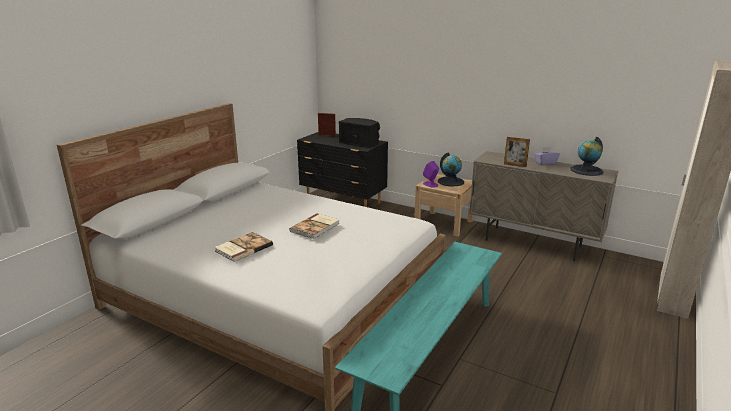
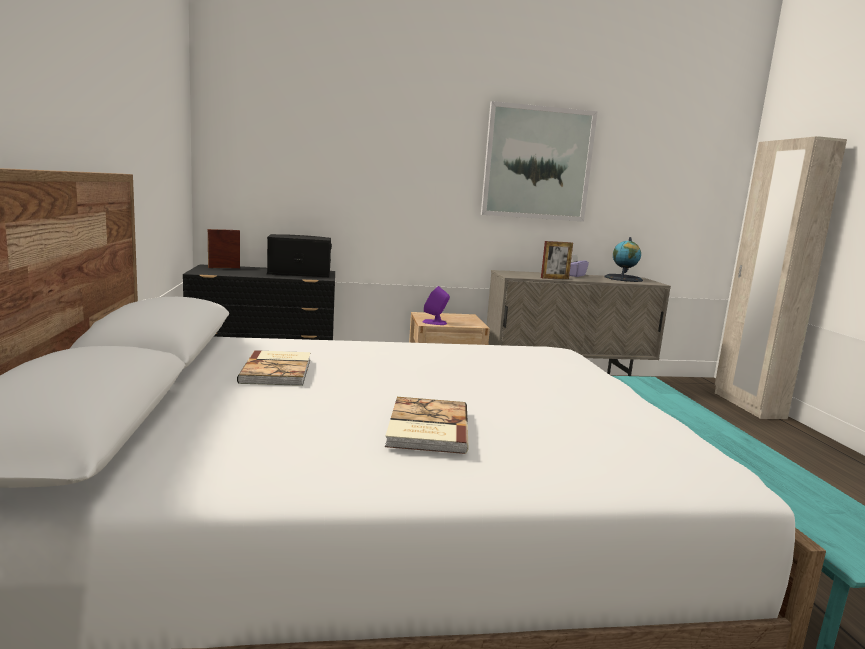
camera: 40 degrees left, 10 degrees down
book [289,213,340,239] -> book moved to [237,350,310,386]
globe [438,152,464,186] -> none
none -> picture [481,101,598,222]

